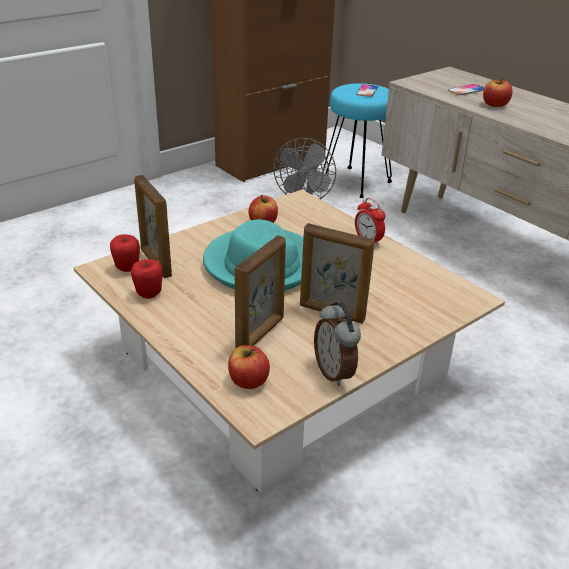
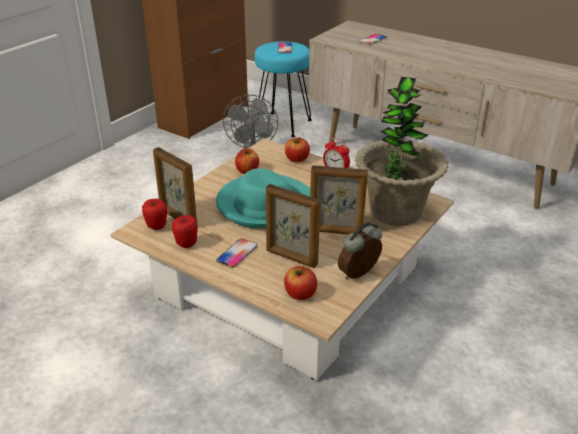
camera: 15 degrees left, 0 degrees up
picture frame [234,235,286,349] -> picture frame turned 105 degrees clockwise [266,184,320,268]
alarm clock [314,302,361,387] -> alarm clock turned 90 degrees clockwise [338,222,382,279]
apple [483,78,512,107] -> apple moved to [285,137,310,162]
none -> phone [216,238,257,268]
none -> potted plant [355,77,448,226]

